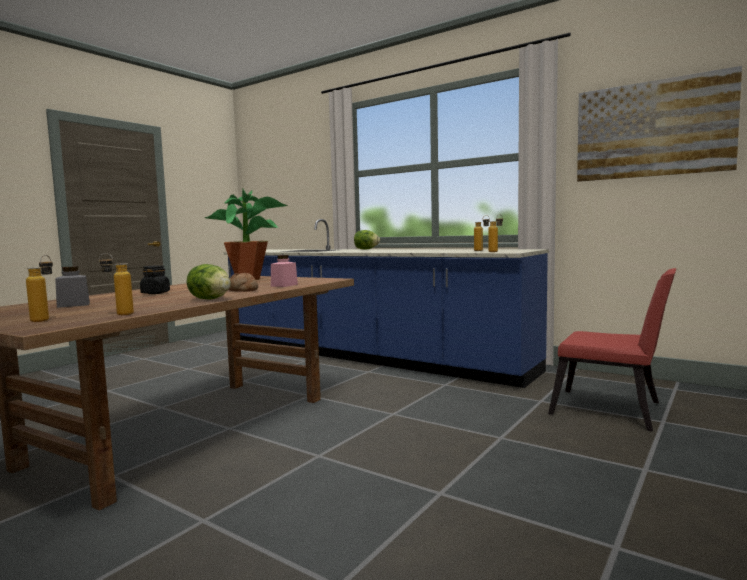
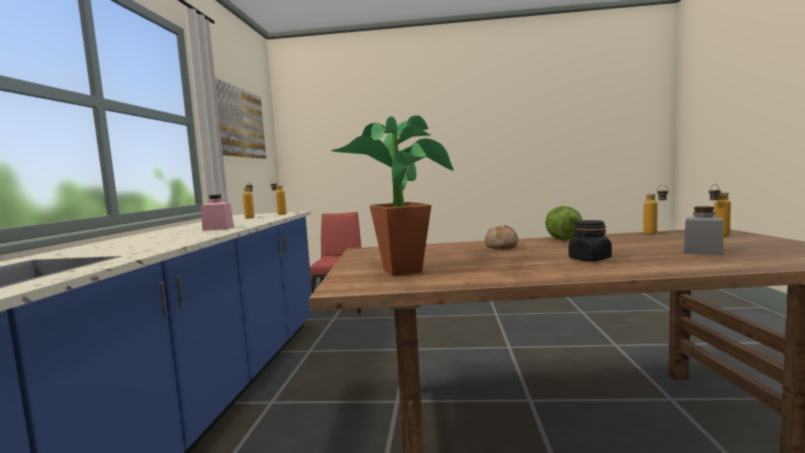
camera: 120 degrees left, 0 degrees up
pink jar [271,255,298,287] -> pink jar moved to [201,195,234,231]
lettuce [354,230,380,250] -> none

